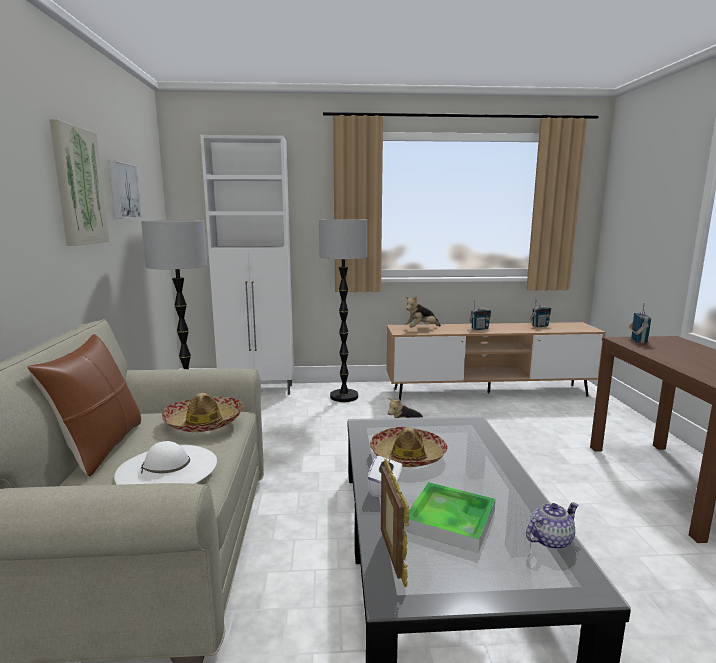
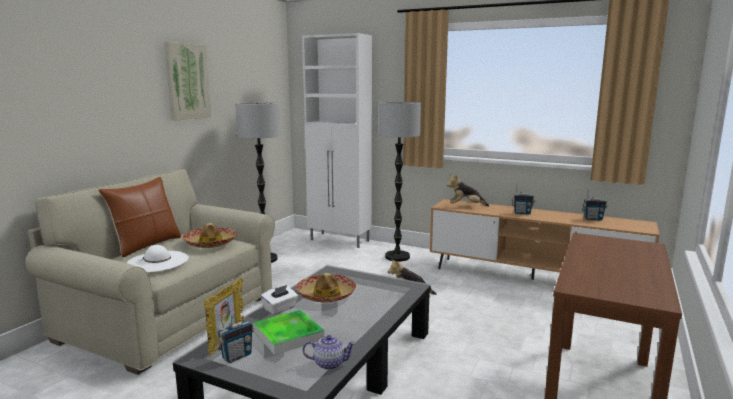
camera: 30 degrees right, 0 degrees up
picture [108,160,142,219] -> none
radio [628,302,651,343] -> radio moved to [216,313,254,363]

